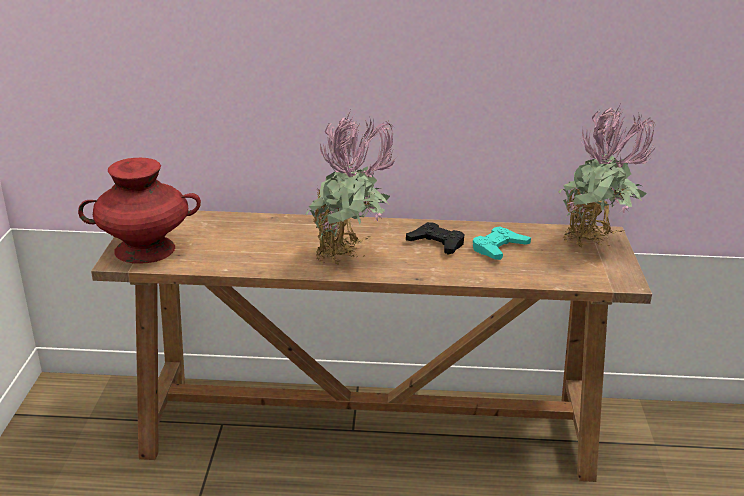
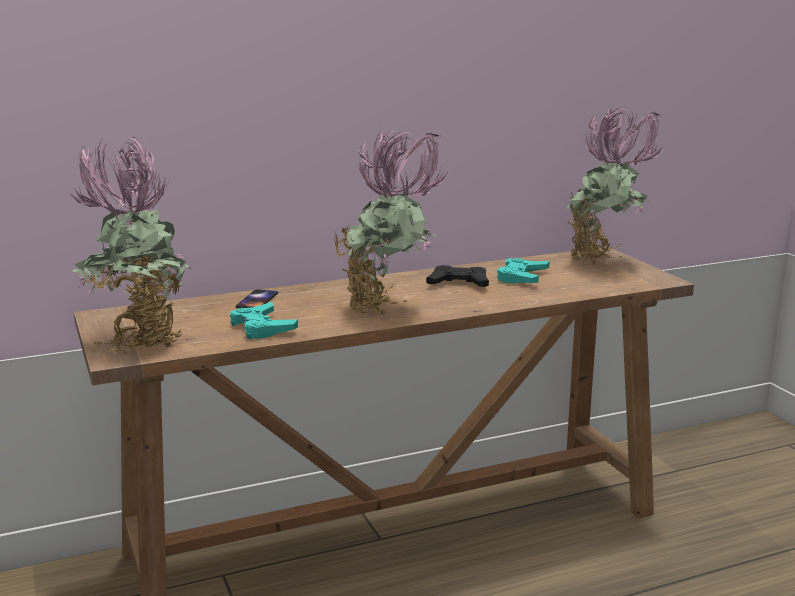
camera: 25 degrees left, 10 degrees down
red vase [78,158,201,263] -> potted plant [70,137,191,354]
none -> turquoise game controller [230,302,298,340]
none -> phone [236,289,278,308]

